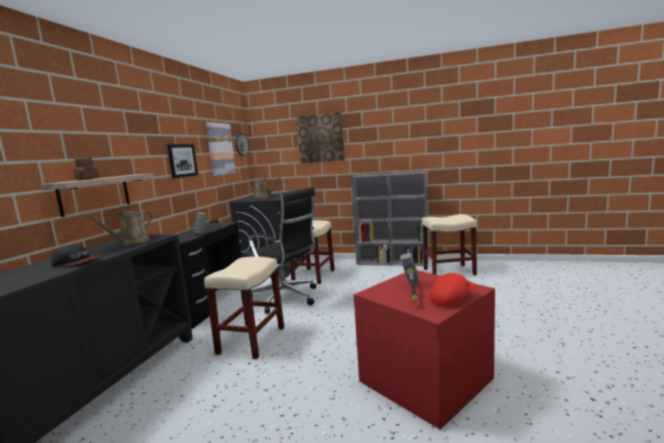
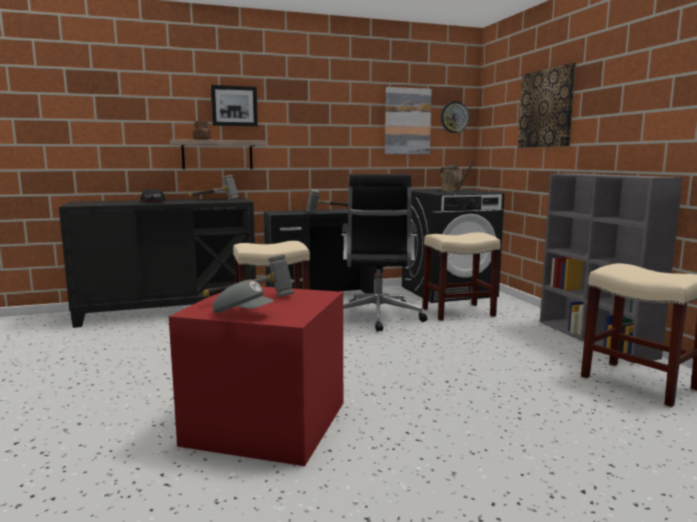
camera: 55 degrees right, 0 degrees up
brown watering can [85,211,153,246] -> hammer [188,175,239,200]
picture [167,144,198,178] -> picture moved to [211,85,258,126]
red cap [430,272,475,307] -> grey cap [213,280,275,313]

